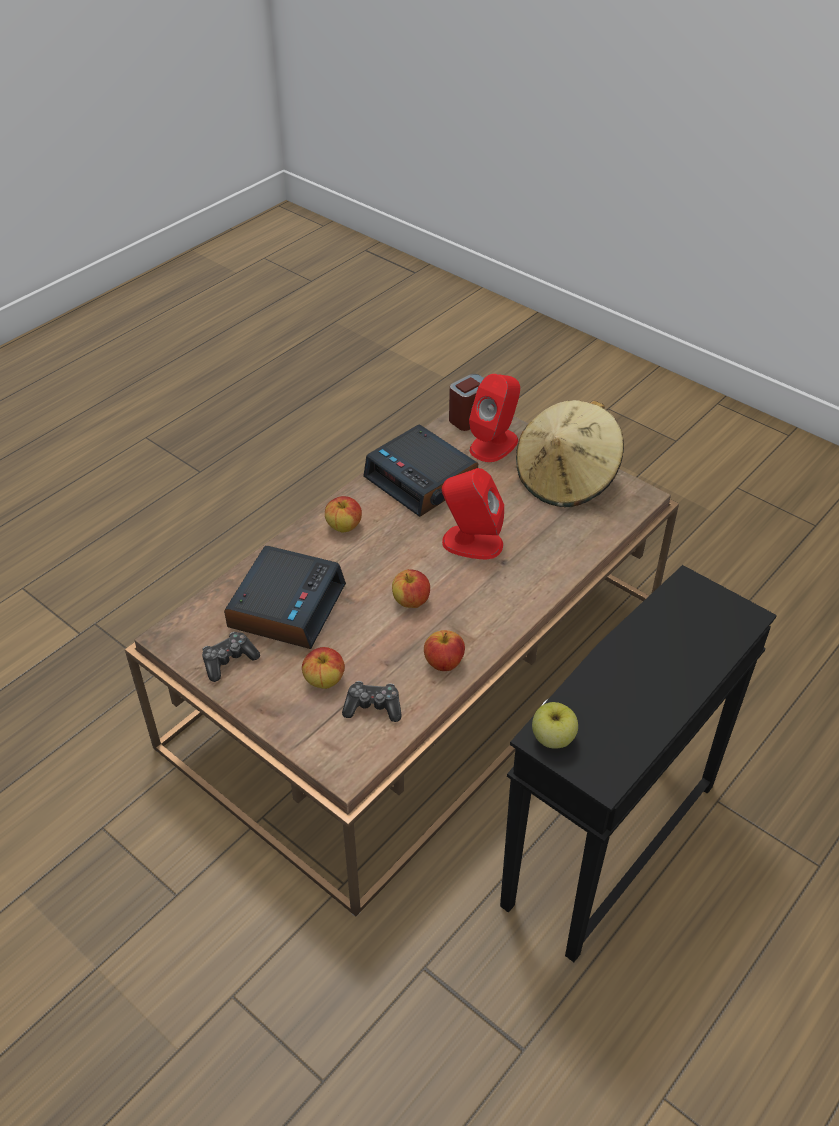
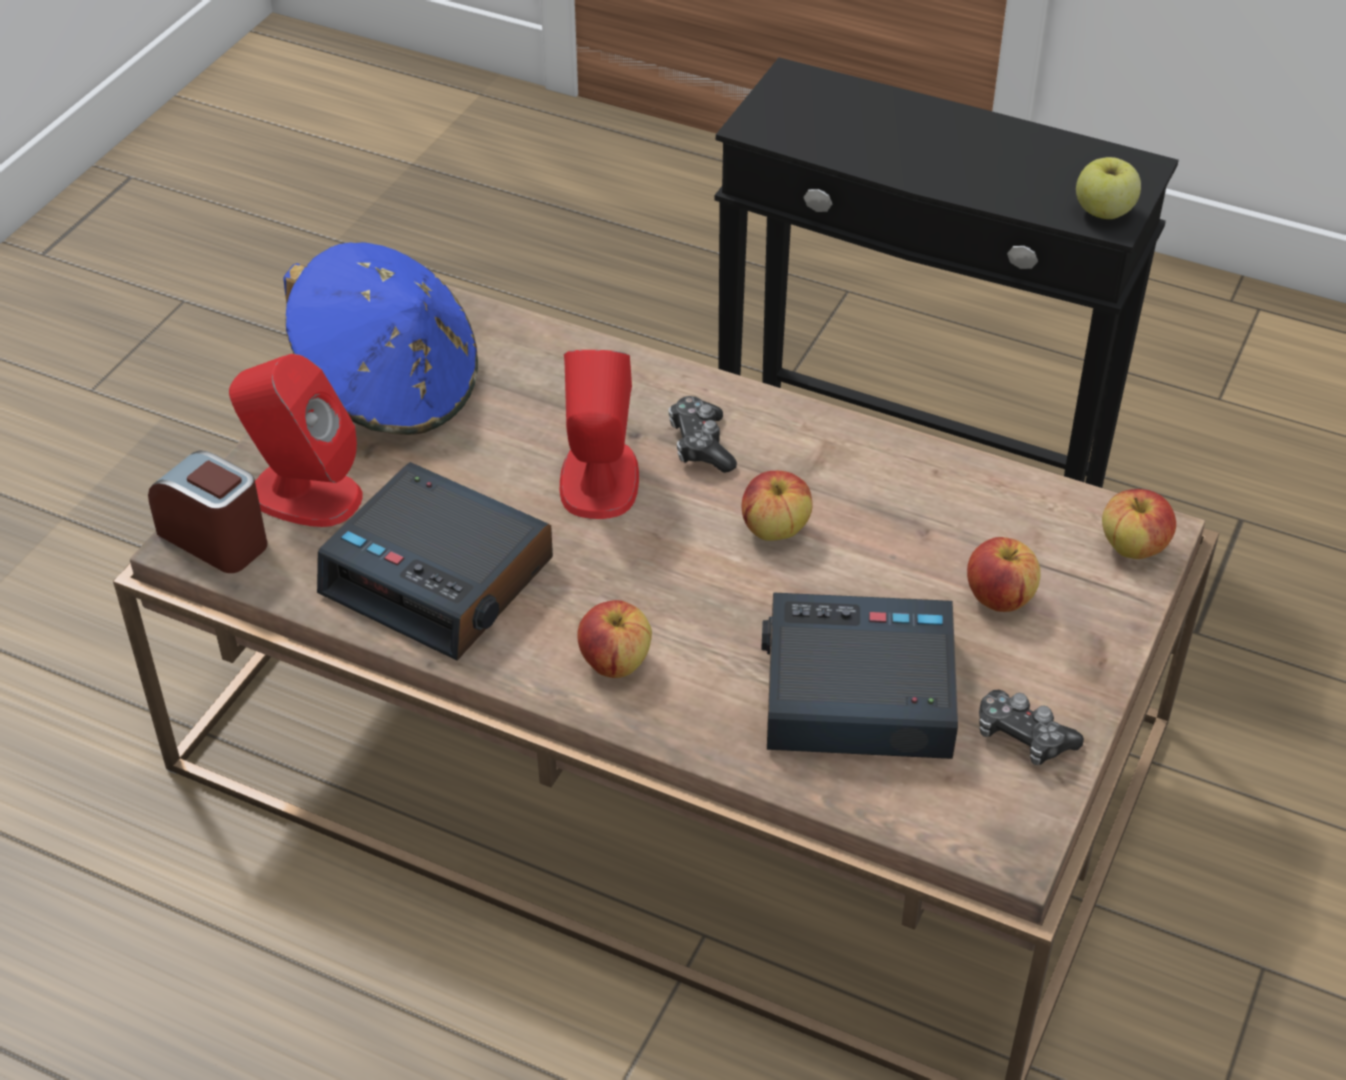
camera: 105 degrees left, 0 degrees up
game controller [342,681,401,722] -> game controller moved to [669,396,737,473]
alarm clock [363,424,478,517] -> alarm clock turned 90 degrees clockwise [317,462,553,661]
apple [424,630,465,671] -> apple moved to [1102,489,1176,559]
beige hat [516,400,624,508] -> blue hat [283,242,478,435]

